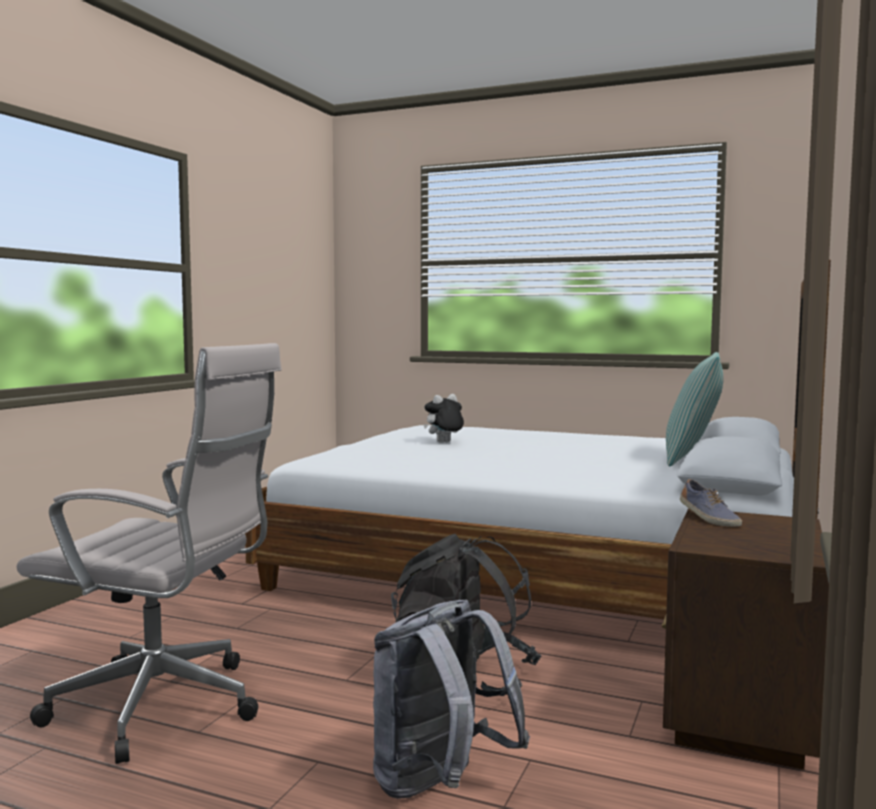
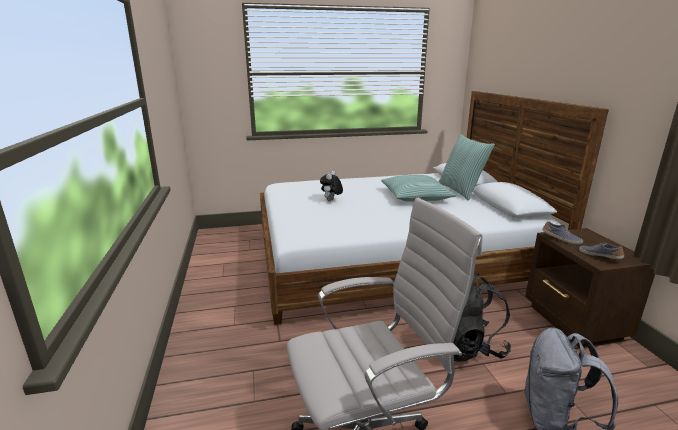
camera: 35 degrees left, 15 degrees up
none -> pillow [381,175,457,202]
none -> shoe [579,243,624,259]

